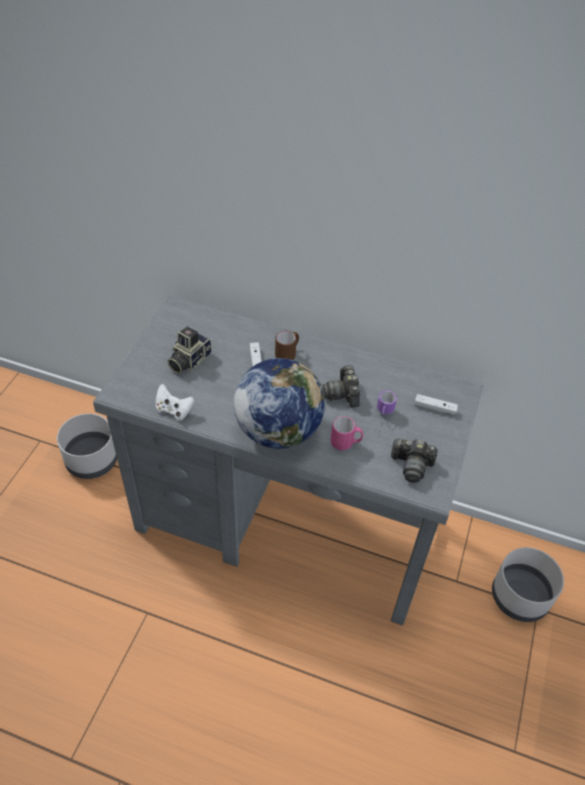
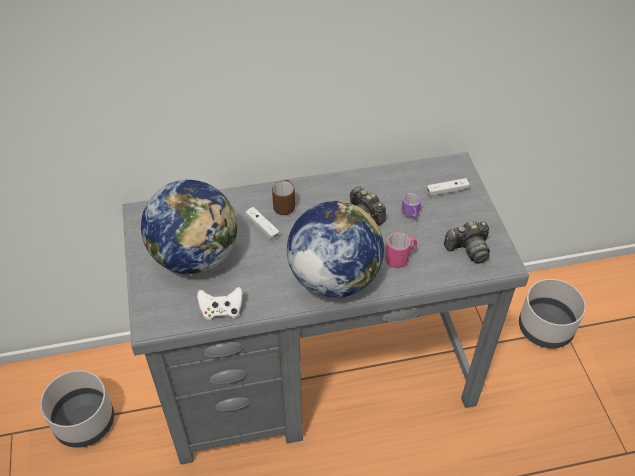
camera: 30 degrees left, 0 degrees up
camera [167,326,212,373] -> globe [141,180,237,275]

